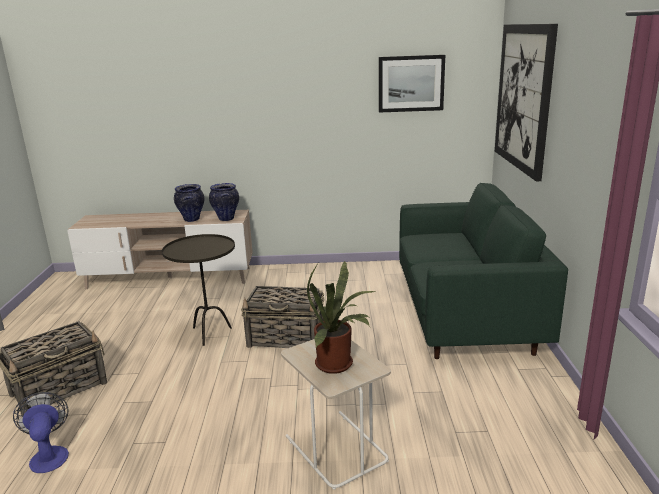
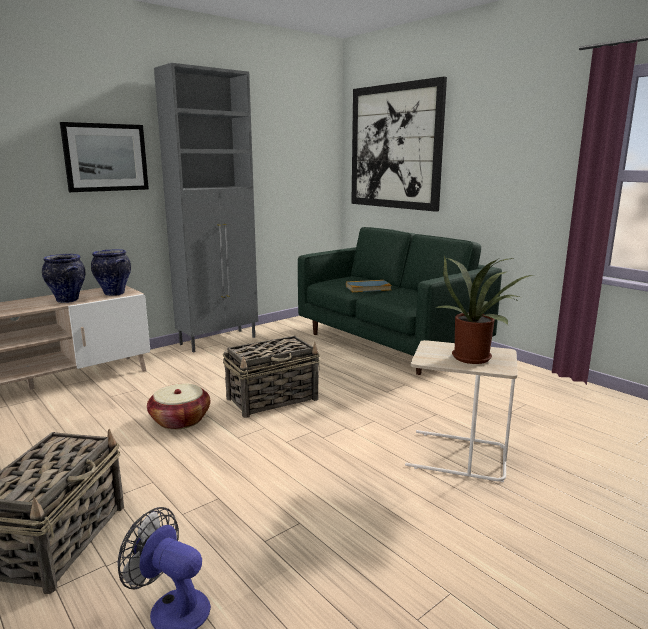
camera: 40 degrees left, 5 degrees down
brown side table [162,234,235,346] -> basket [147,383,210,430]
picture [379,55,445,113] -> picture moved to [60,122,149,192]
none -> grey cabinet [154,63,258,352]
none -> book [346,280,392,292]

